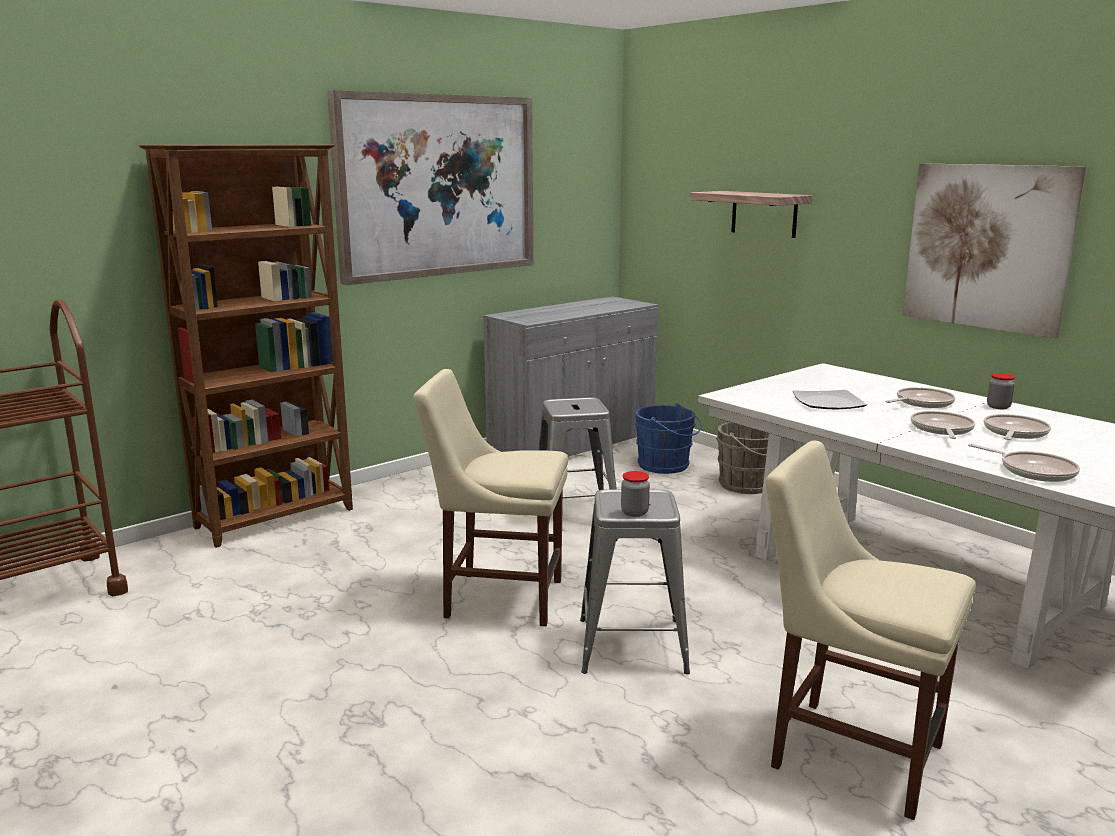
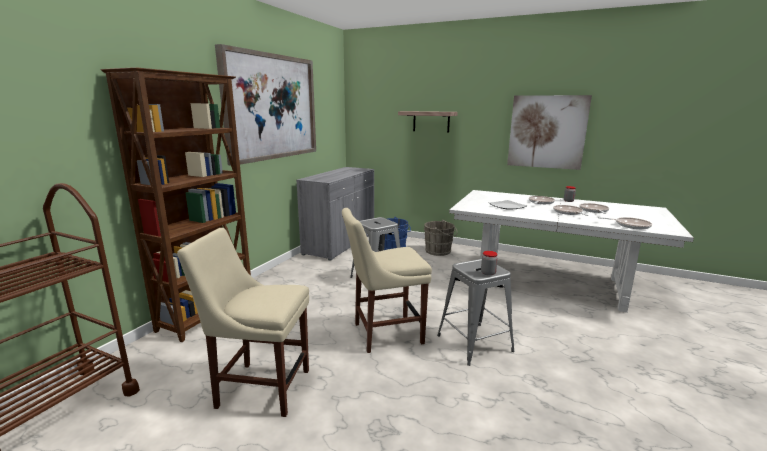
camera: 25 degrees left, 0 degrees up
beige chair [766,441,976,820] -> beige chair moved to [177,228,309,417]

